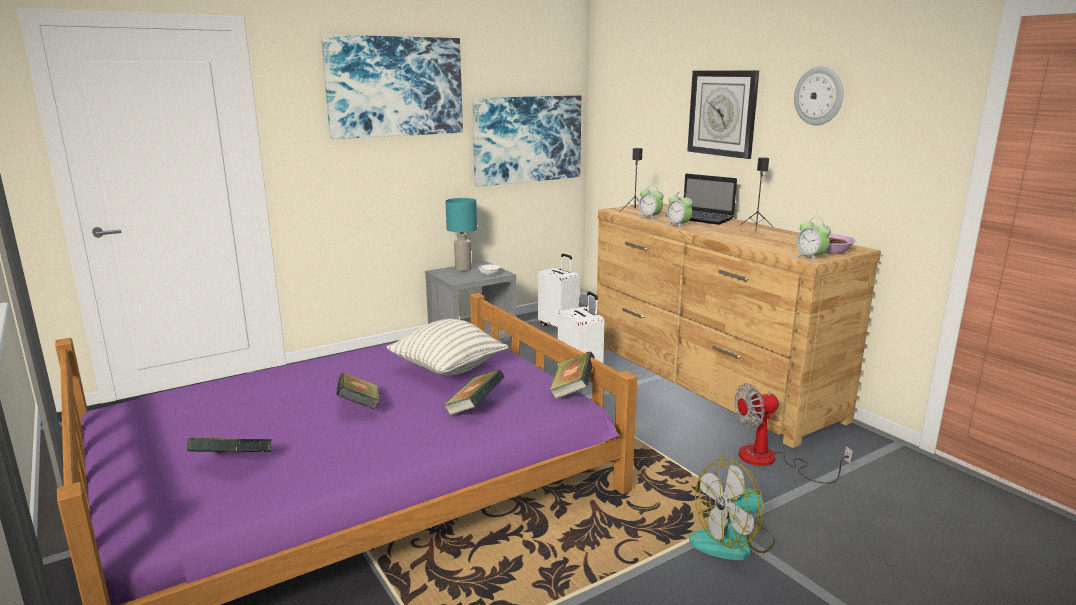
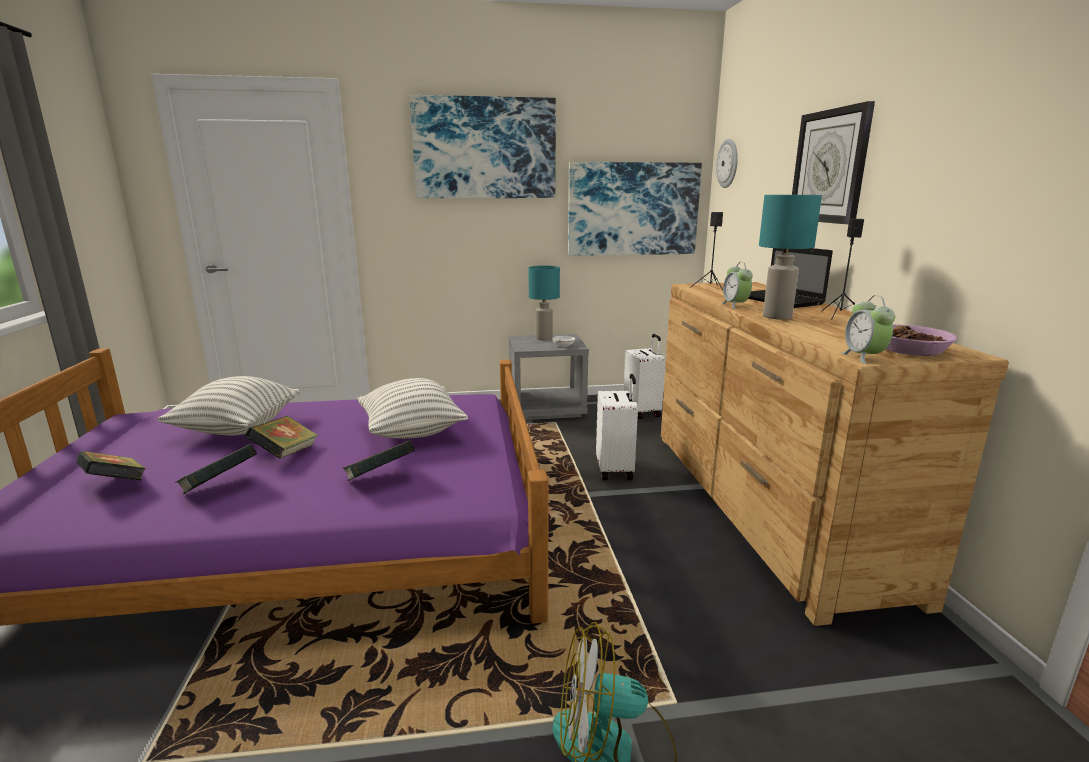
camera: 25 degrees right, 0 degrees up
book [549,351,595,400] -> book moved to [175,444,257,494]
alarm clock [638,186,664,221] -> none
fan [734,383,853,484] -> none
wall clock [794,67,844,125] -> wall clock moved to [716,139,738,188]
none -> pillow [157,376,300,435]
none -> turquoise table lamp [759,195,822,320]

